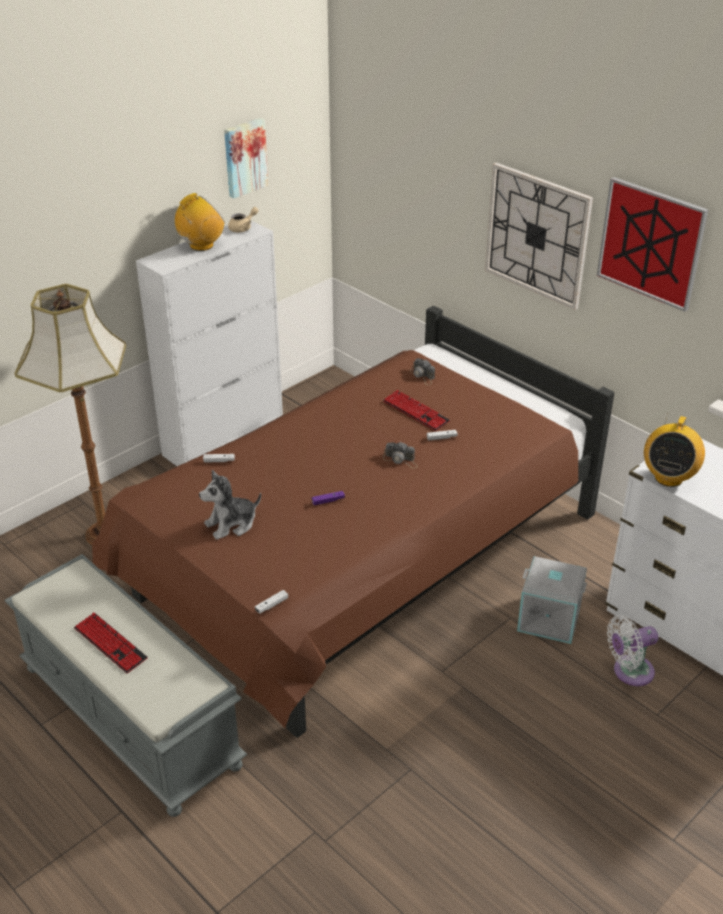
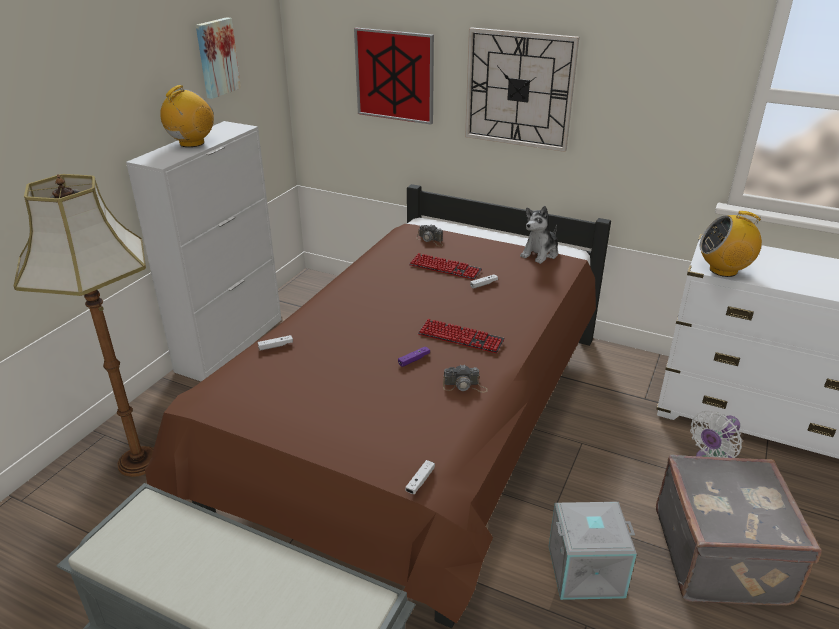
camera: 20 degrees left, 5 degrees down
keyboard [74,612,148,673] -> keyboard moved to [418,319,505,353]
plush toy [199,470,261,540] -> plush toy moved to [520,206,558,264]
beige teapot [228,207,259,232] -> none
camera [383,442,418,469] -> camera moved to [443,364,488,393]
grey storage box [517,556,587,644] -> grey storage box moved to [549,502,637,600]
picture [597,177,708,312] -> picture moved to [354,28,434,124]
radio [644,414,705,487] -> radio turned 90 degrees clockwise [700,211,762,277]
none -> grey suitcase [656,455,822,606]

